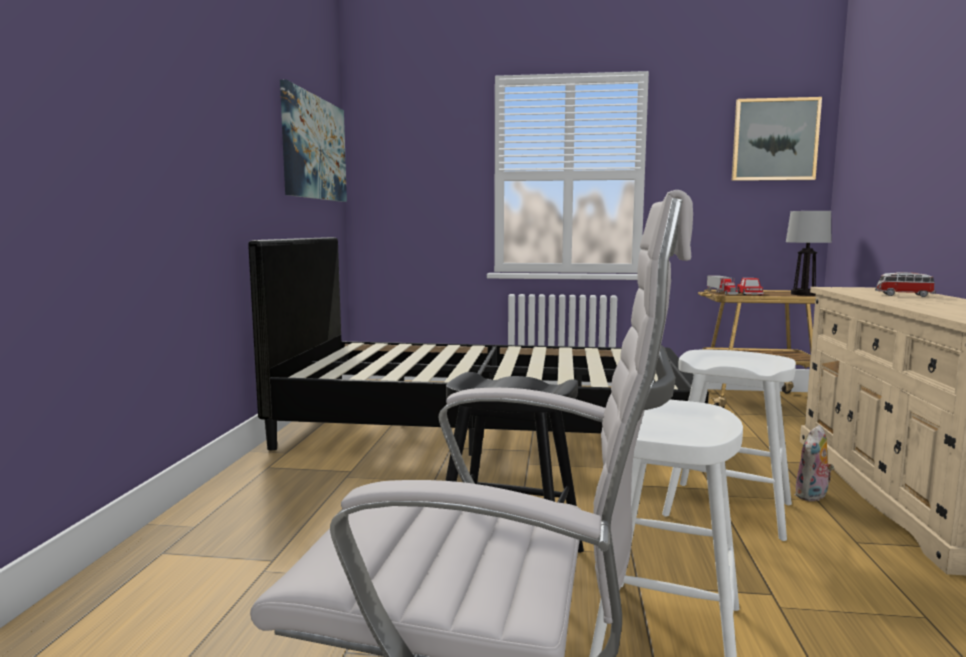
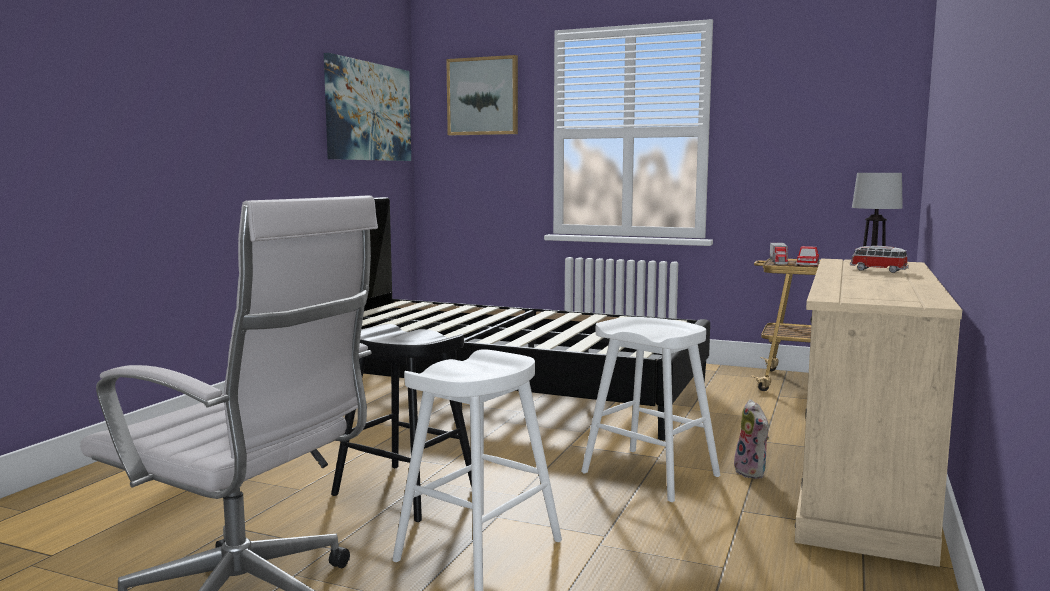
camera: 15 degrees right, 0 degrees up
picture [731,97,822,181] -> picture moved to [446,55,518,135]
plush toy [795,425,834,501] -> plush toy turned 75 degrees counterclockwise [734,399,769,479]

